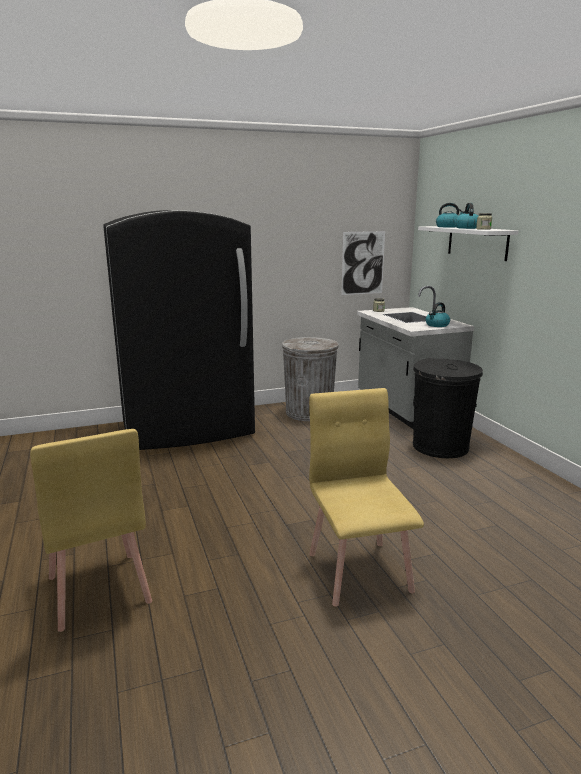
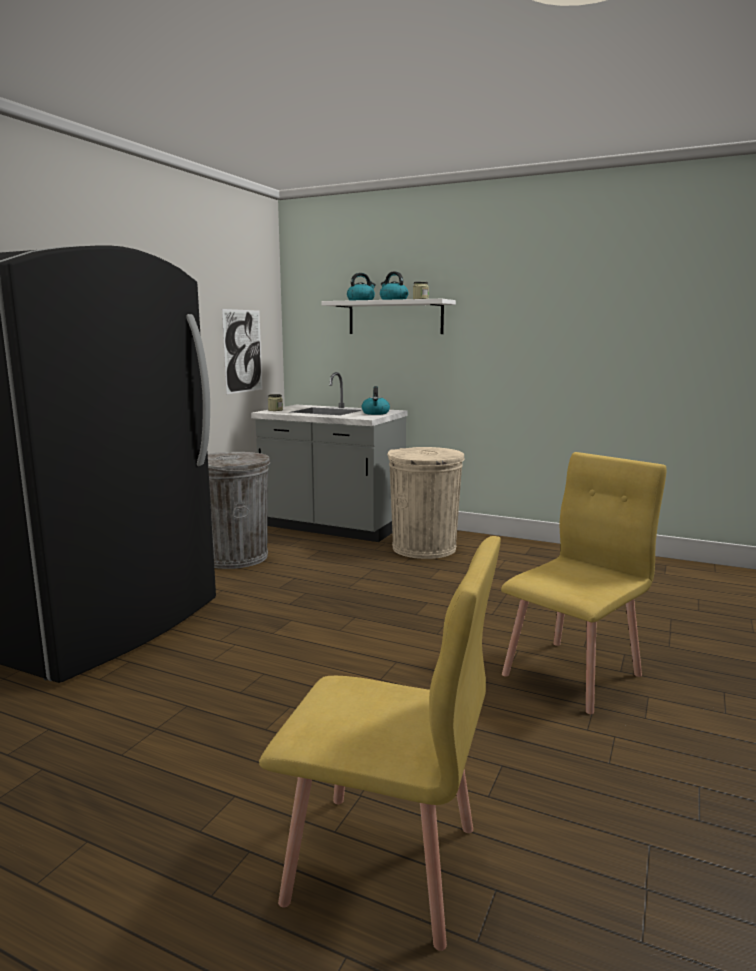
camera: 45 degrees left, 5 degrees down
yellow chair [309,388,424,607] -> yellow chair turned 105 degrees clockwise [501,452,667,714]
black trash can [413,358,483,458] -> beige trash can [387,447,465,559]

